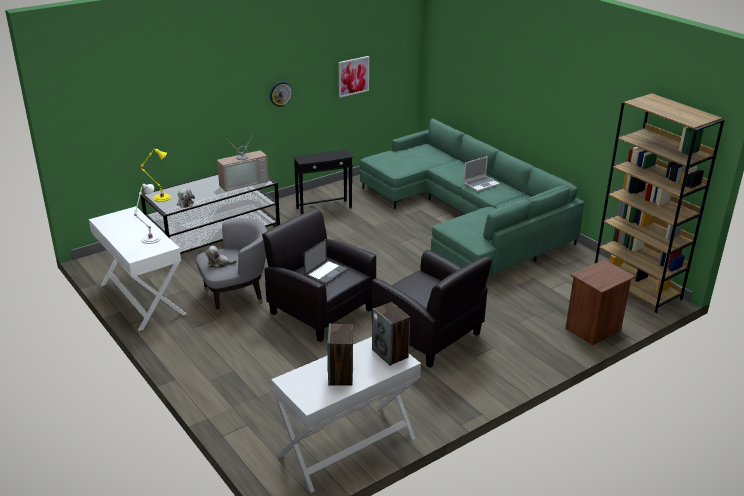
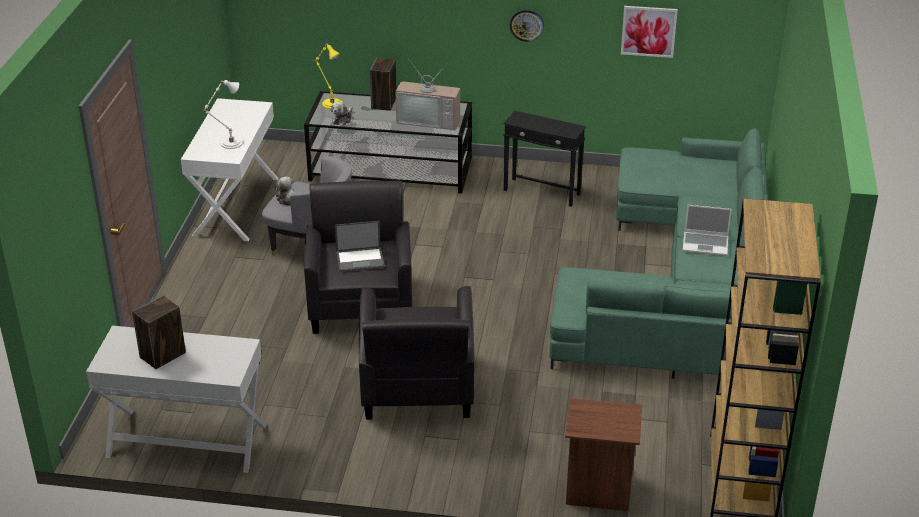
camera: 45 degrees right, 5 degrees up
speaker [372,302,410,366] -> speaker moved to [370,57,396,111]

